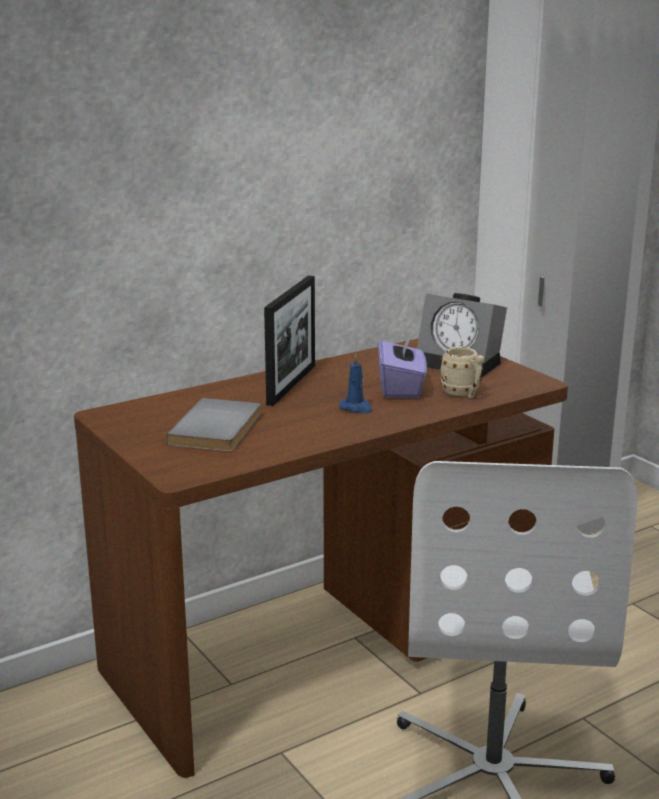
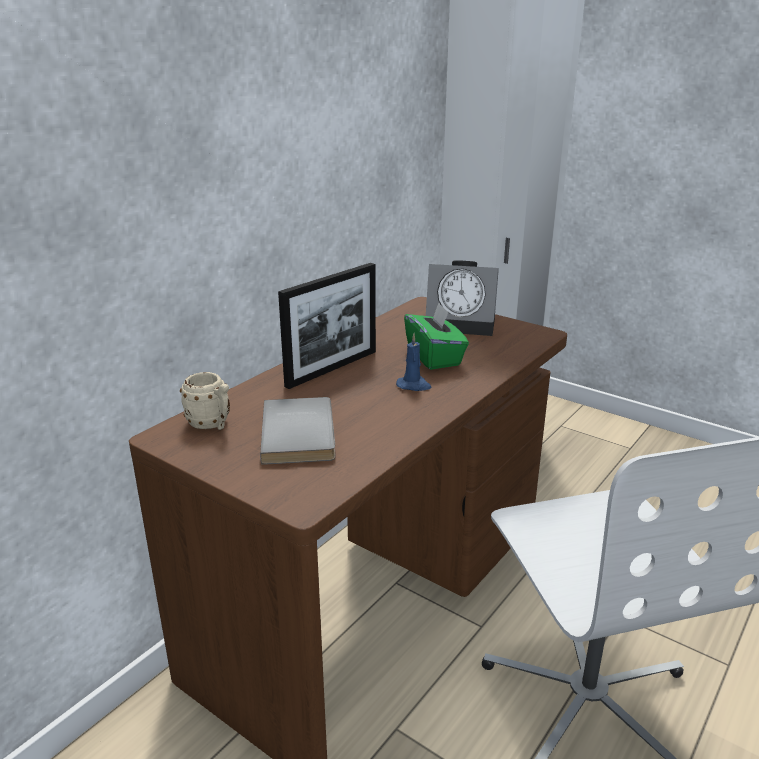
camera: 20 degrees left, 5 degrees up
picture frame [264,276,315,406] -> picture frame turned 45 degrees clockwise [278,263,376,389]
purple tissue box [378,331,427,398] -> green tissue box [404,303,469,370]
beige mug [440,347,484,398] -> beige mug moved to [180,372,230,430]

